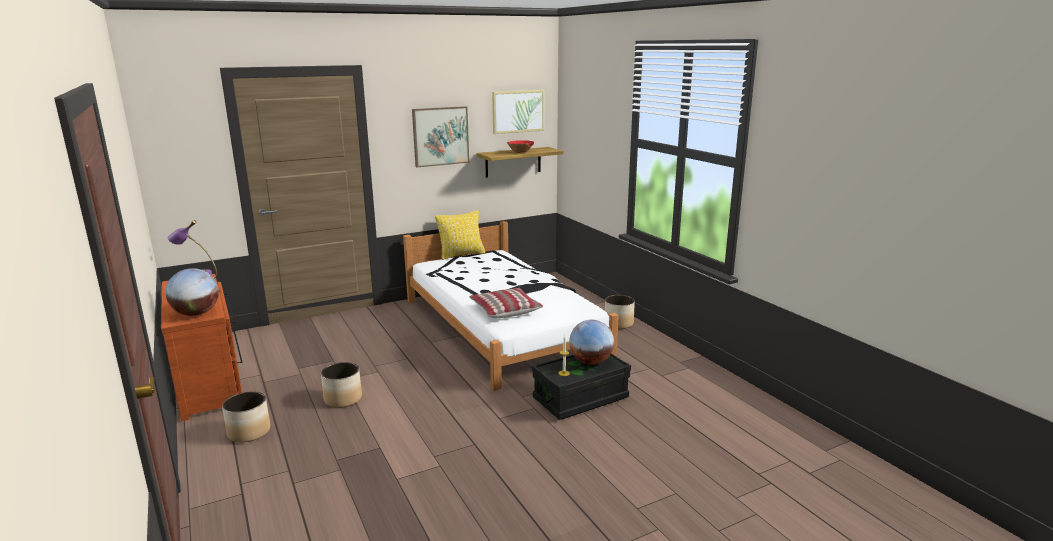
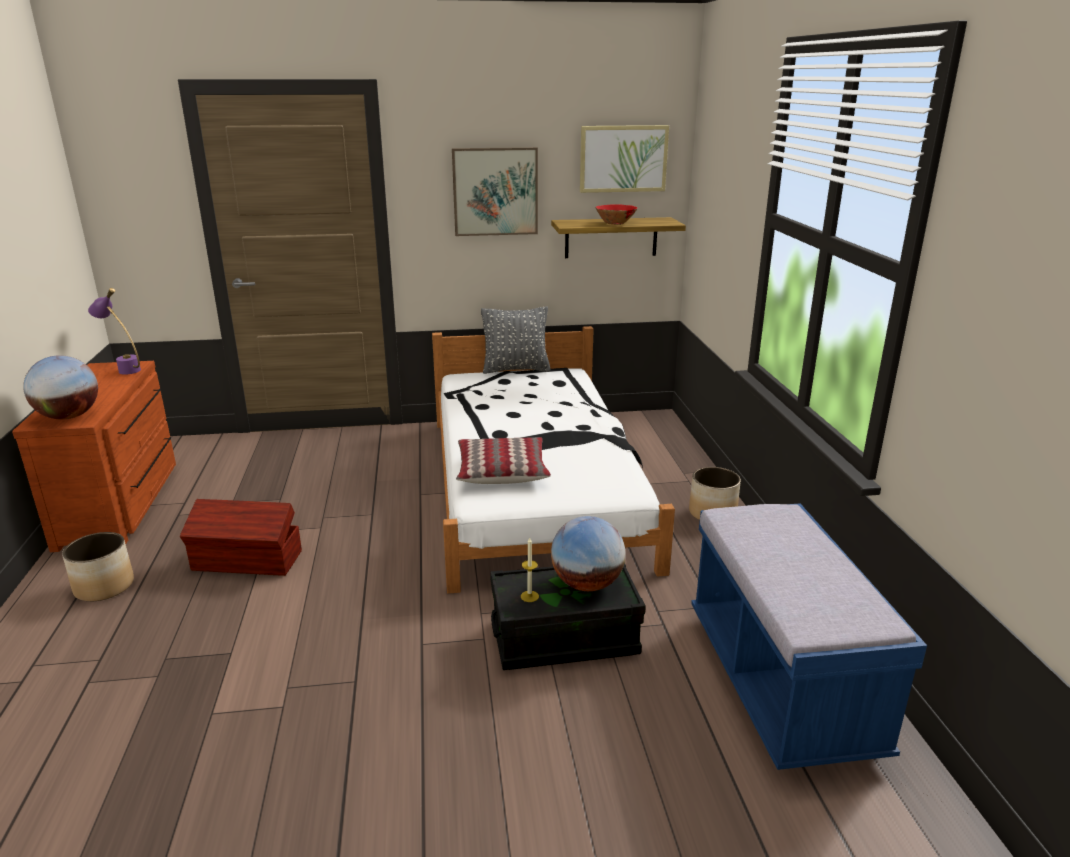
camera: 20 degrees right, 5 degrees up
planter [321,362,362,408] -> brown storage box [180,499,302,576]
yellow pillow [435,210,485,260] -> grey pillow [481,306,551,374]
none -> blue bench [691,503,927,770]

